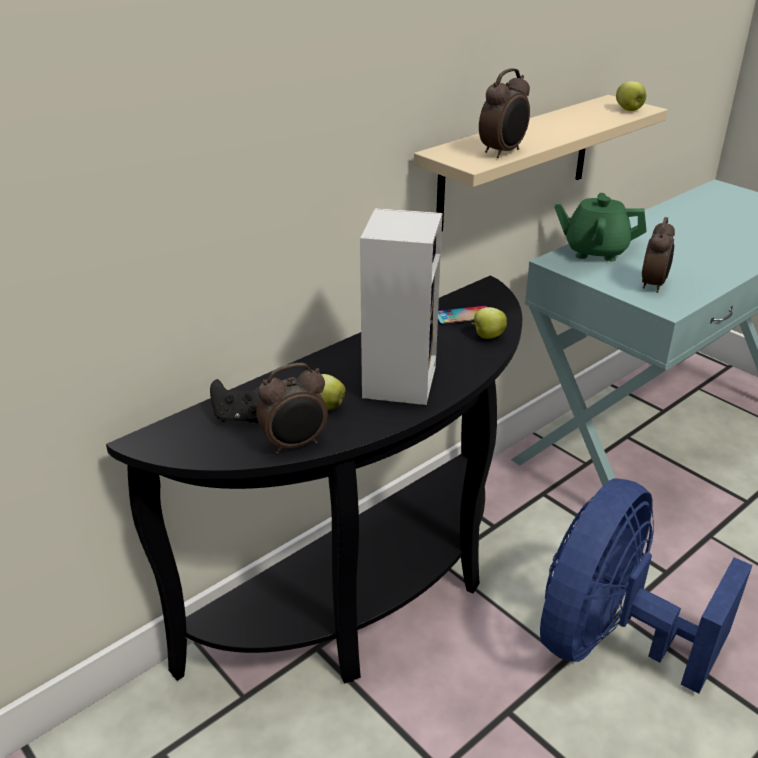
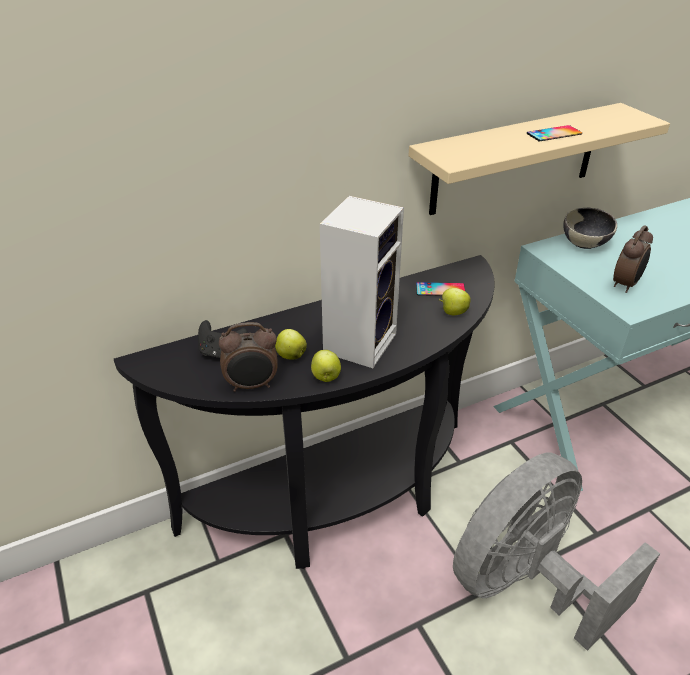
camera: 15 degrees right, 5 degrees up
alarm clock [479,68,530,158] -> none
blue fan [540,478,752,694] -> grey fan [453,453,660,651]
green teapot [554,193,646,261] -> bowl [563,208,617,249]
apple [616,81,646,111] -> apple moved to [311,350,341,382]
none -> phone [527,125,582,141]

